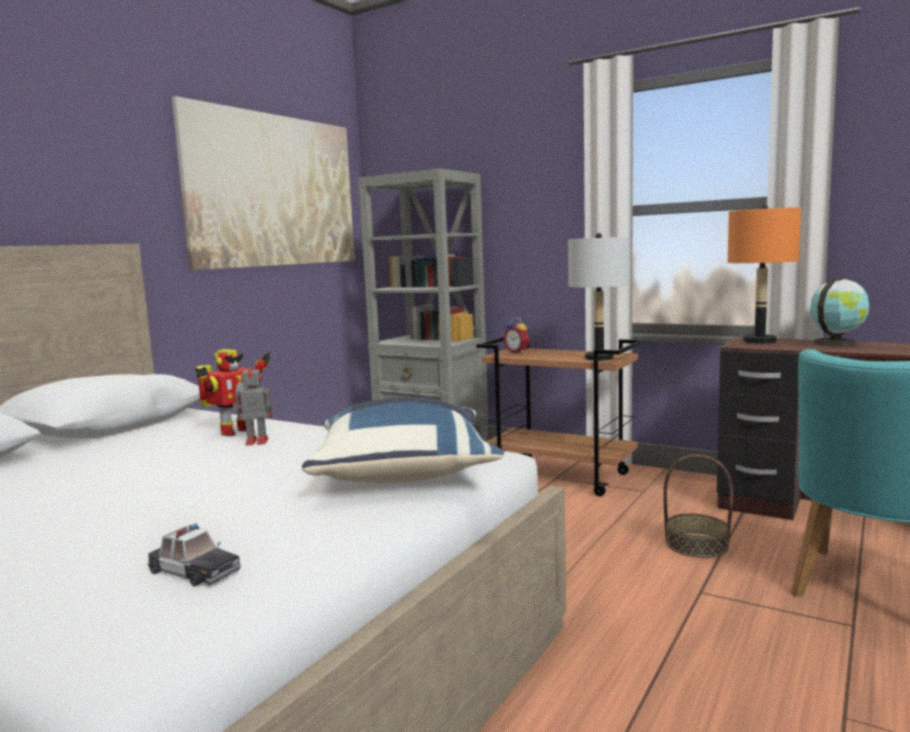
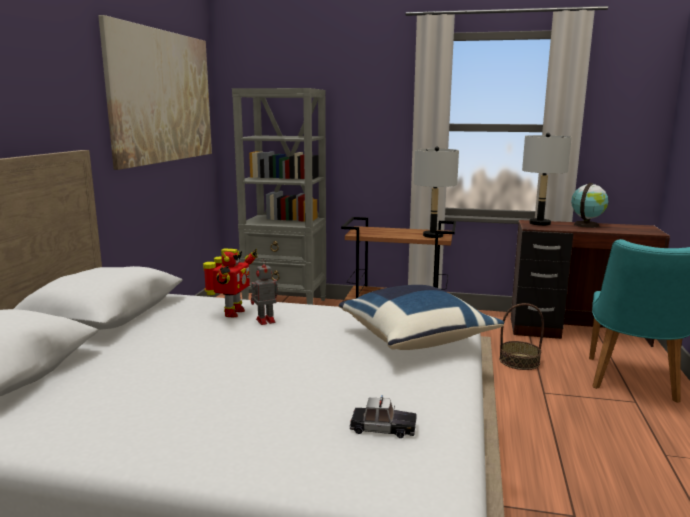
camera: 20 degrees left, 5 degrees up
alarm clock [504,317,530,353] -> none
orange table lamp [728,204,801,344] -> grey table lamp [522,133,572,226]

